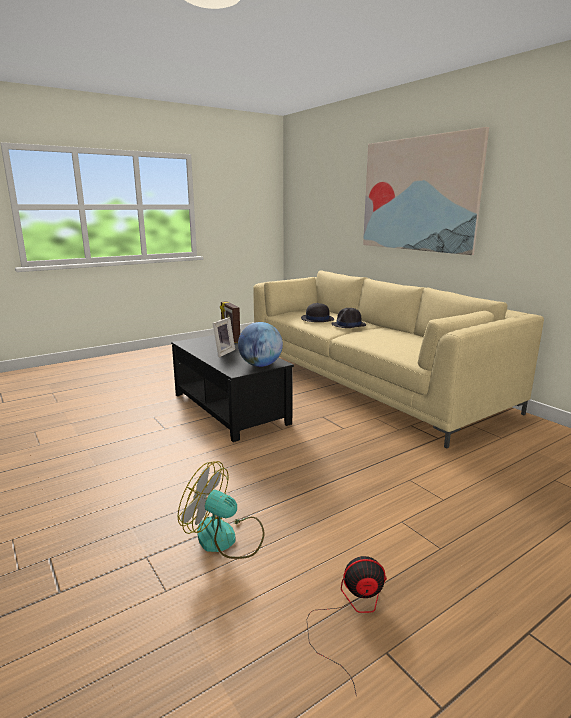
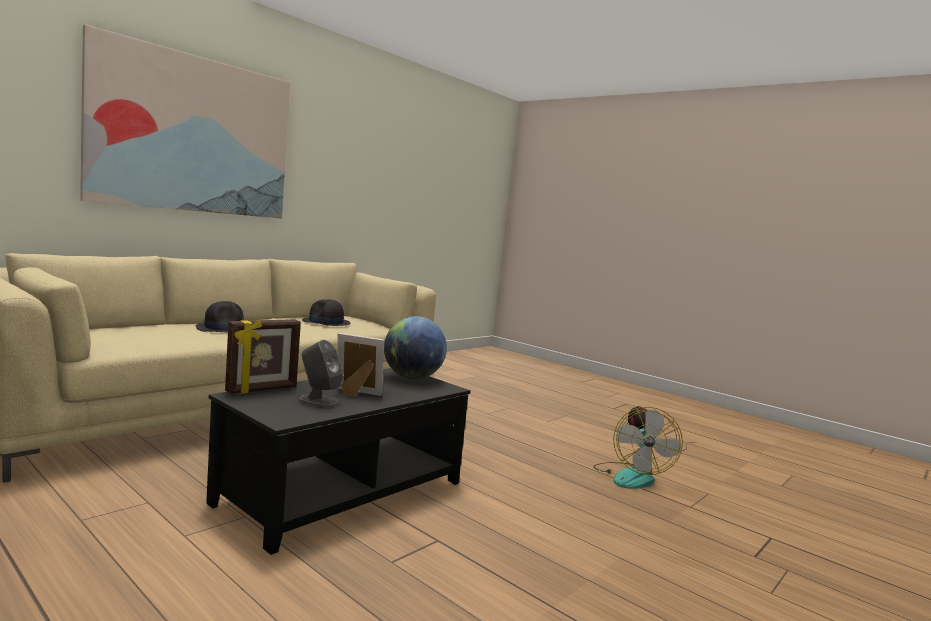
camera: 105 degrees left, 10 degrees down
black hat [301,303,334,322] -> black hat moved to [302,299,350,326]
none -> grey speaker [298,340,343,407]

